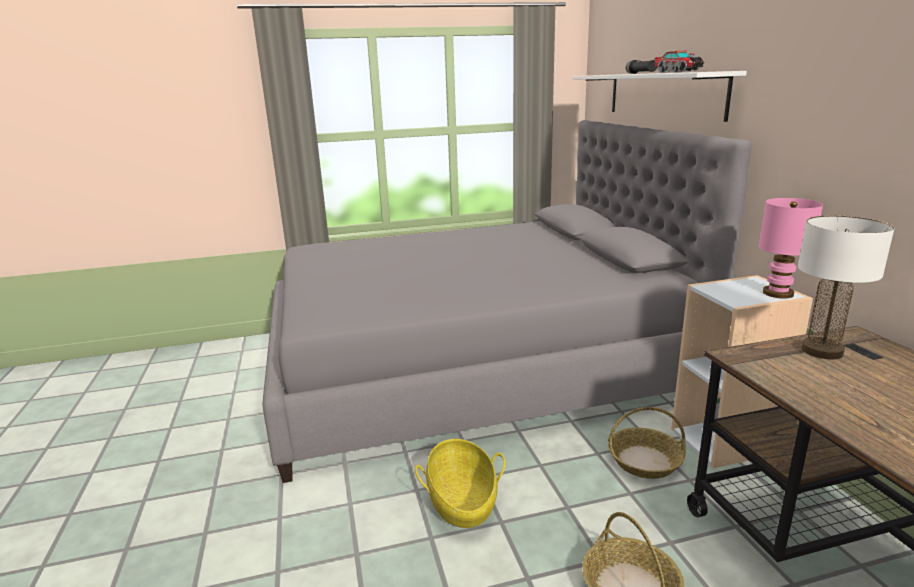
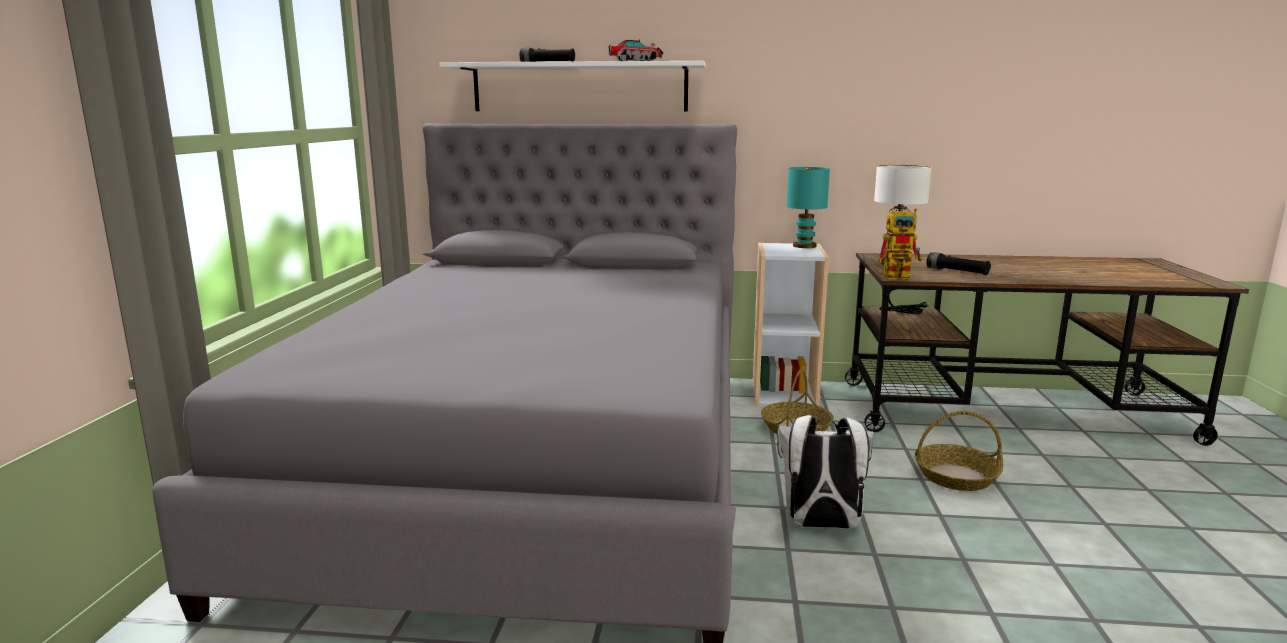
camera: 70 degrees left, 5 degrees down
basket [415,439,506,528] -> white backpack [777,415,874,529]
pink table lamp [759,198,823,299] -> turquoise table lamp [787,167,830,248]
none -> toy robot [878,208,922,280]
none -> black flashlight [926,253,991,275]

